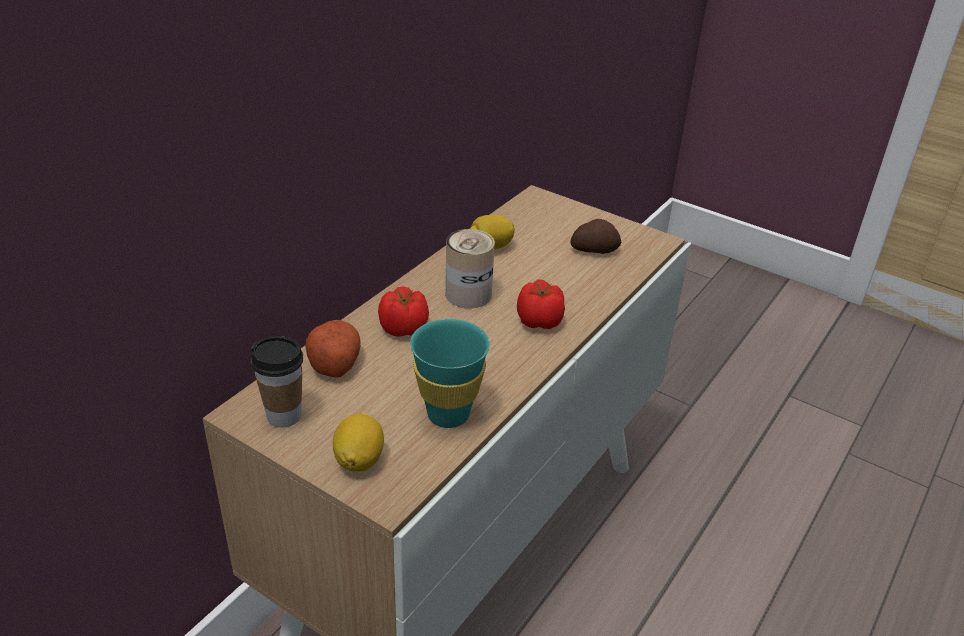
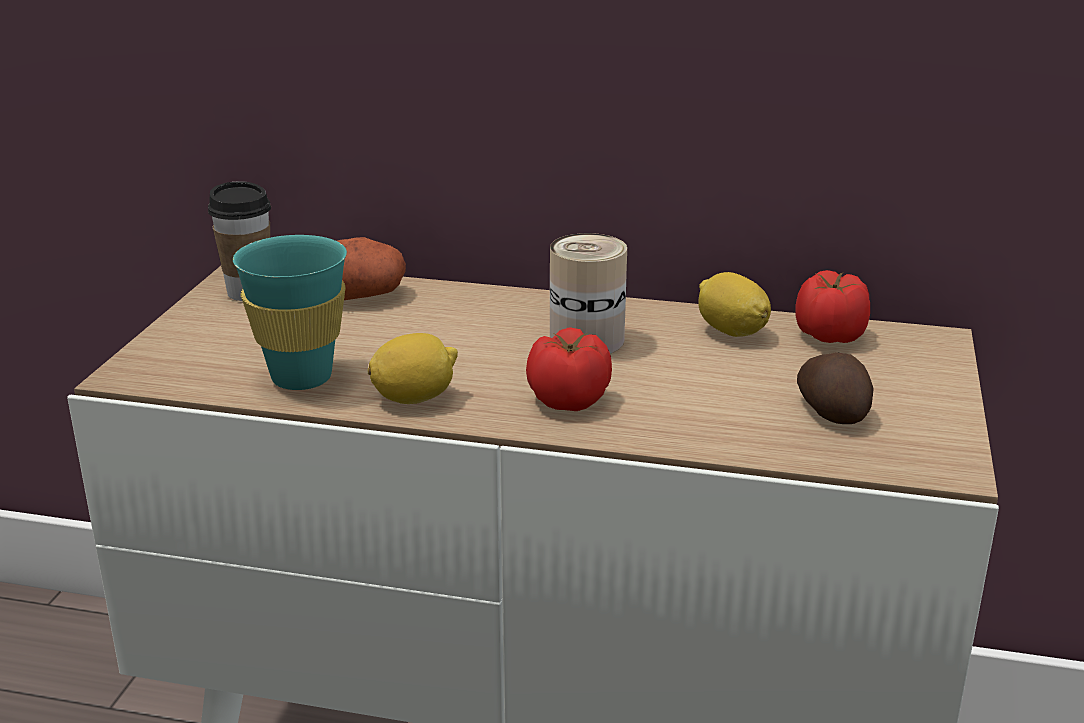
camera: 70 degrees right, 10 degrees down
lemon [333,412,384,471] -> lemon moved to [367,333,458,404]
tomato [378,286,429,337] -> tomato moved to [796,270,870,343]

